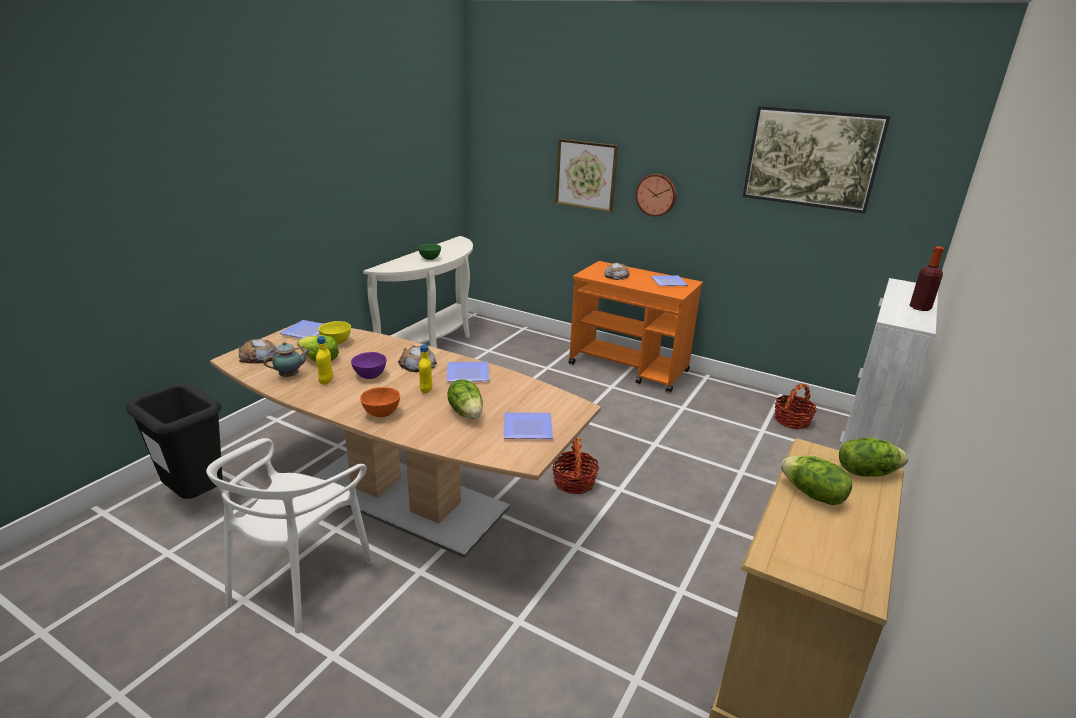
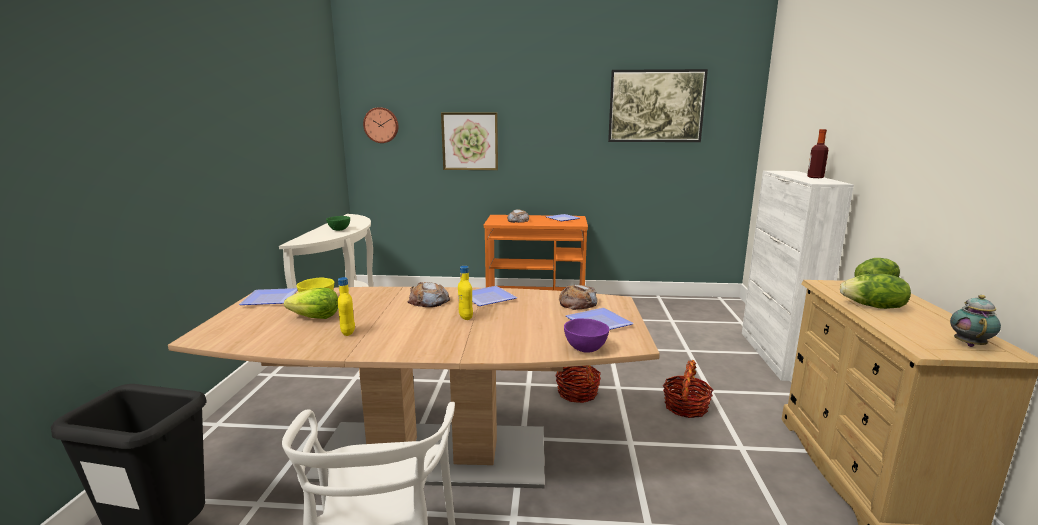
camera: 25 degrees left, 10 degrees down
bread [239,339,277,364] -> bread moved to [559,285,598,310]
teapot [264,341,310,377] -> teapot moved to [950,295,1001,347]
purple bowl [351,352,386,379] -> purple bowl moved to [564,318,609,353]
orange bowl [360,387,400,417] -> none
lettuce [447,379,483,419] -> none
wall clock [635,174,677,217] -> wall clock moved to [363,107,399,143]
basket [774,384,817,429] -> basket moved to [663,360,713,418]

